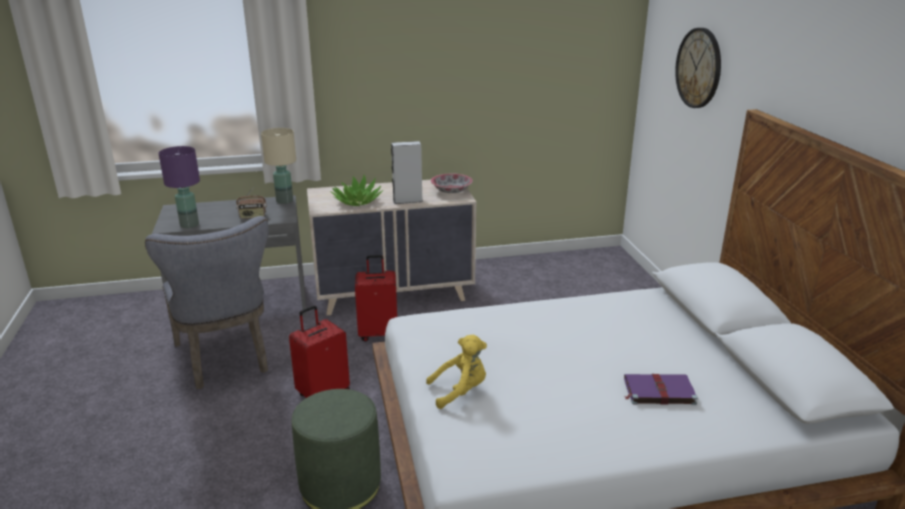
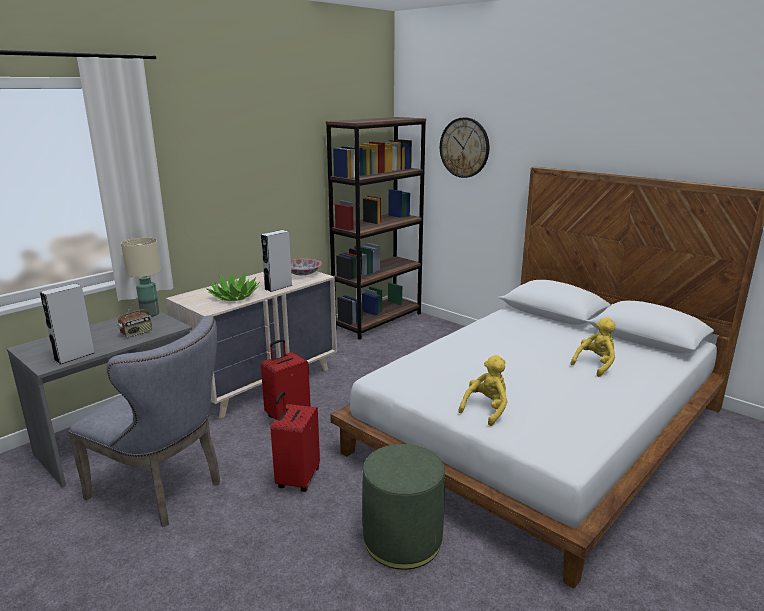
camera: 35 degrees left, 5 degrees down
purple table lamp [159,146,200,228] -> grey speaker [40,283,95,365]
purple book [624,374,698,405] -> yellow plush toy [570,317,615,377]
none -> brown bookcase [326,117,426,340]

